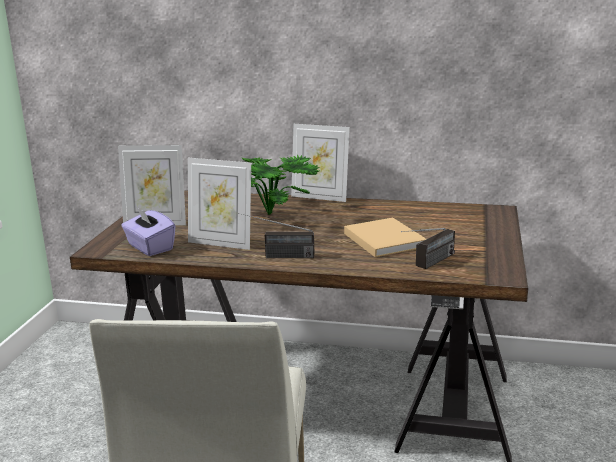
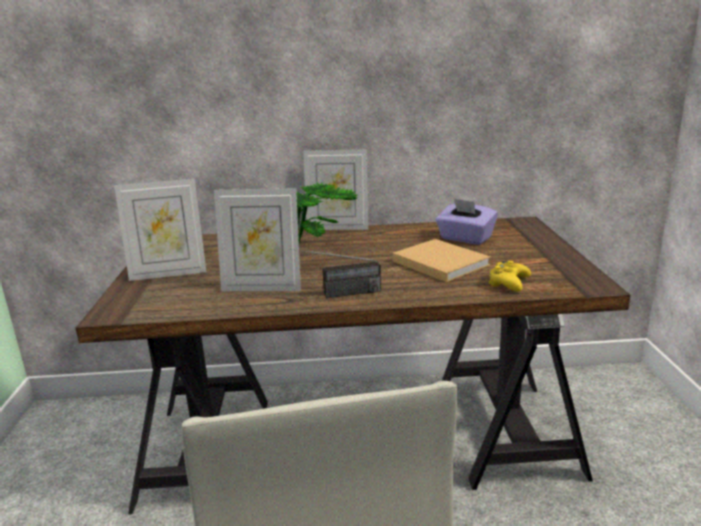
camera: 15 degrees left, 0 degrees up
purple tissue box [121,207,175,256] -> purple tissue box moved to [436,198,498,245]
radio [401,228,455,269] -> yellow game controller [488,261,531,292]

